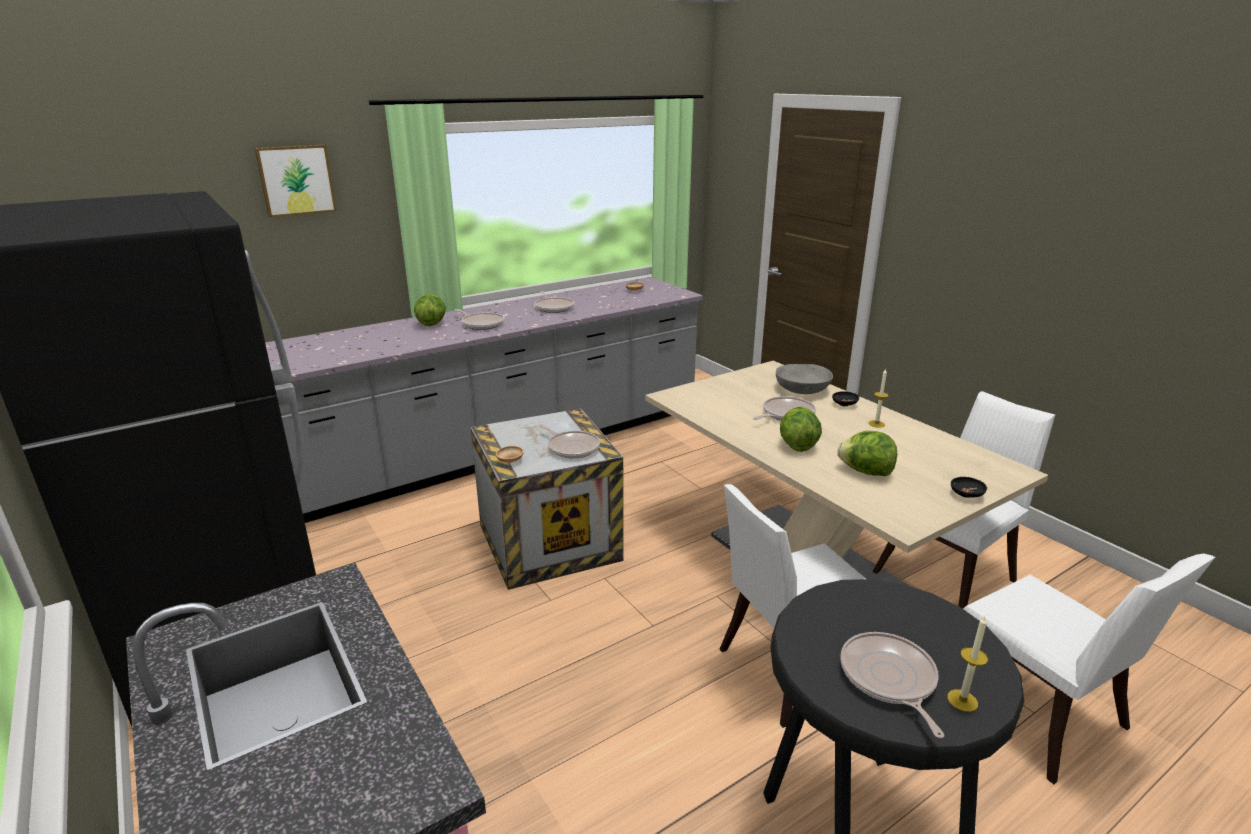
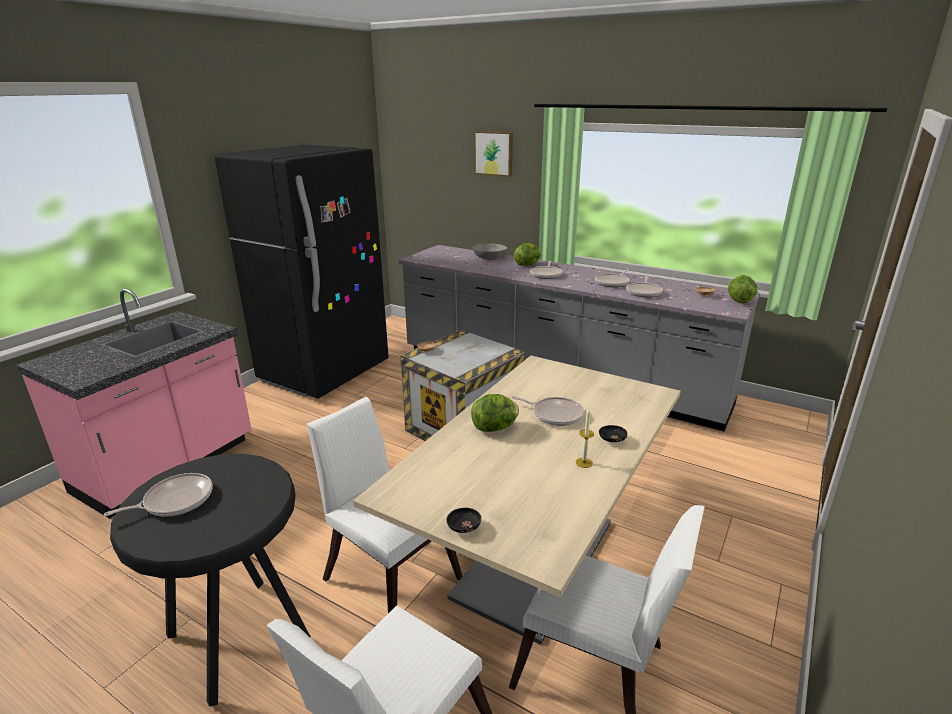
camera: 65 degrees right, 0 degrees up
frying pan [538,424,600,459] -> frying pan moved to [626,276,663,297]
grey bowl [776,364,833,394] -> grey bowl moved to [473,243,508,260]
lettuce [837,431,897,476] -> lettuce moved to [728,275,757,304]
candle [947,616,988,712] -> none

